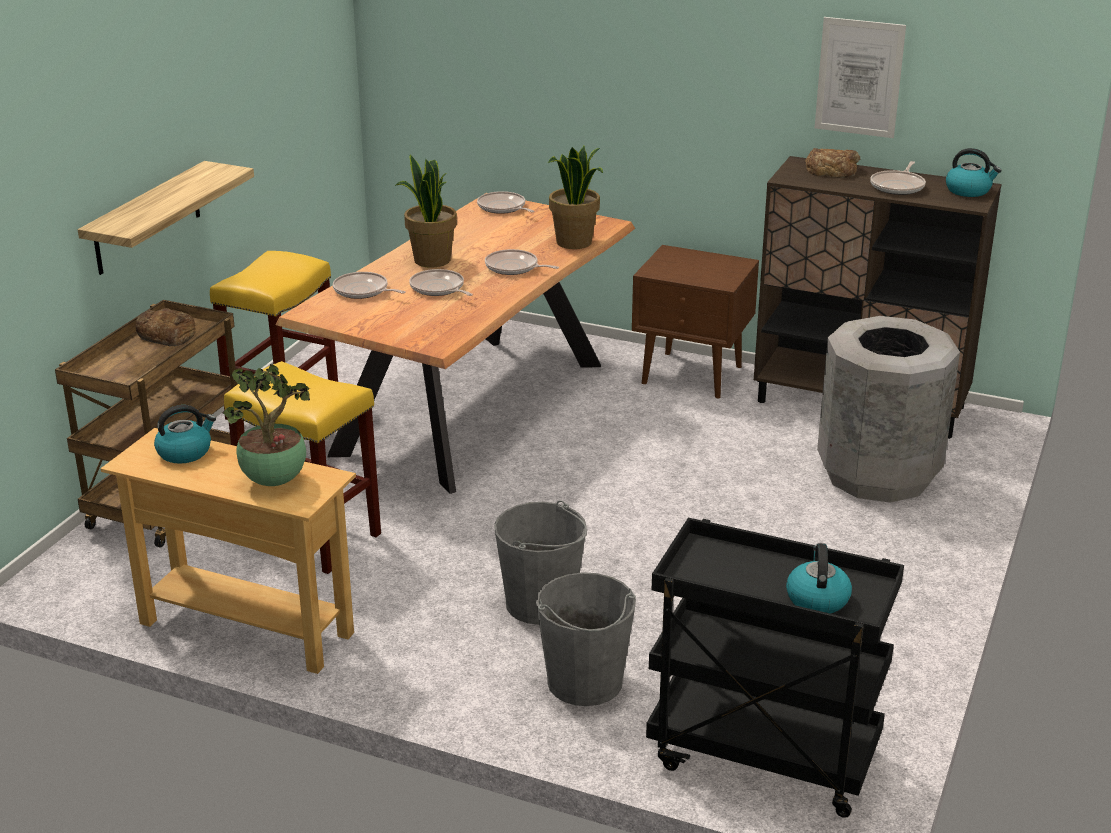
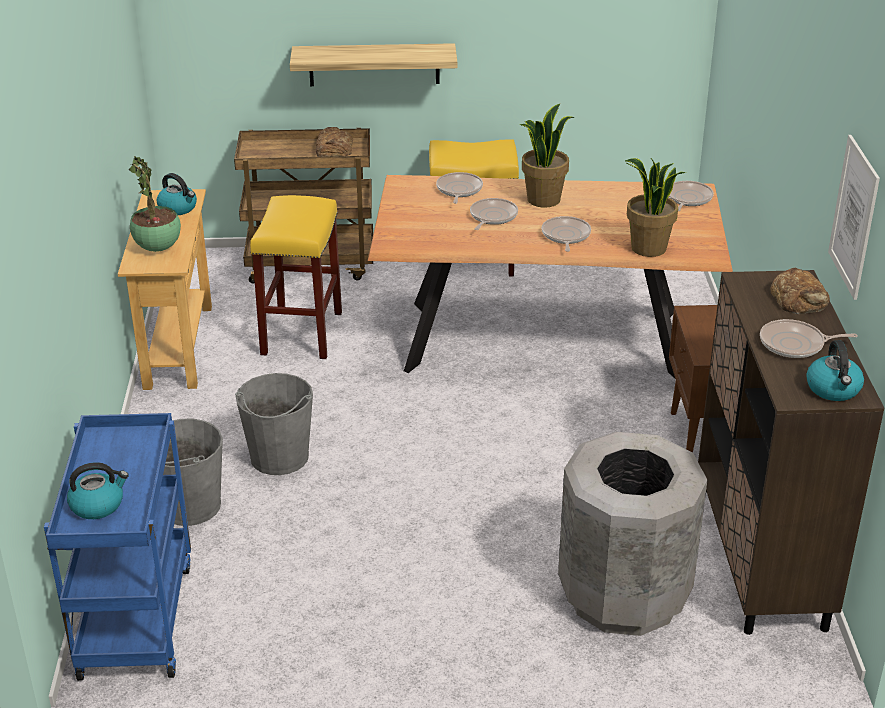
camera: 65 degrees right, 5 degrees up
black cart [646,518,904,818] -> blue cart [44,413,191,681]

